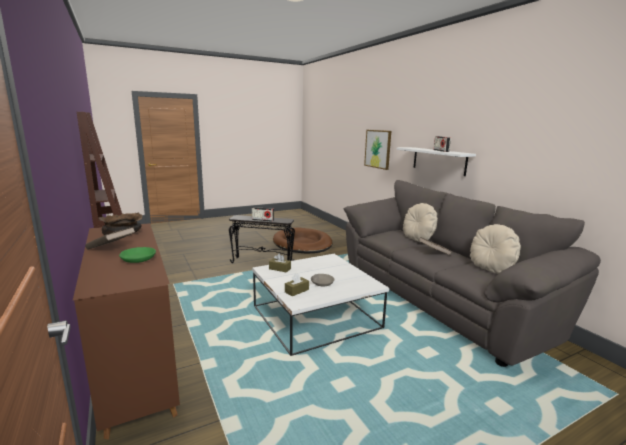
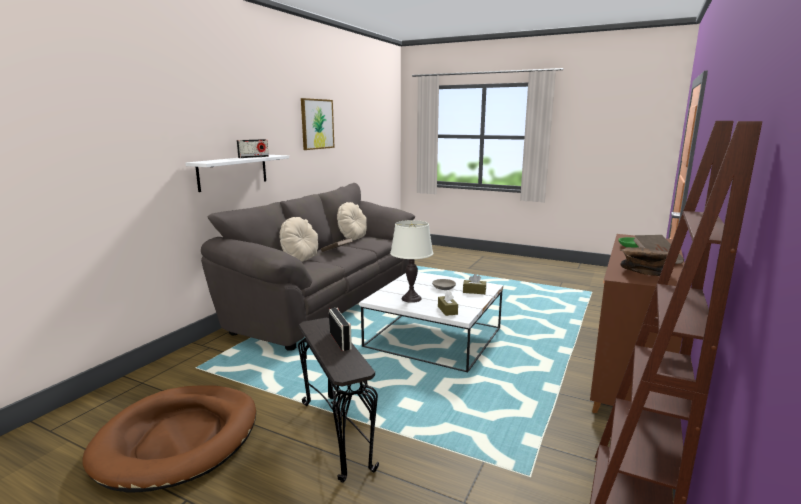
camera: 125 degrees left, 0 degrees up
picture [364,130,391,170] -> picture moved to [301,98,335,150]
none -> white table lamp [390,220,434,303]

